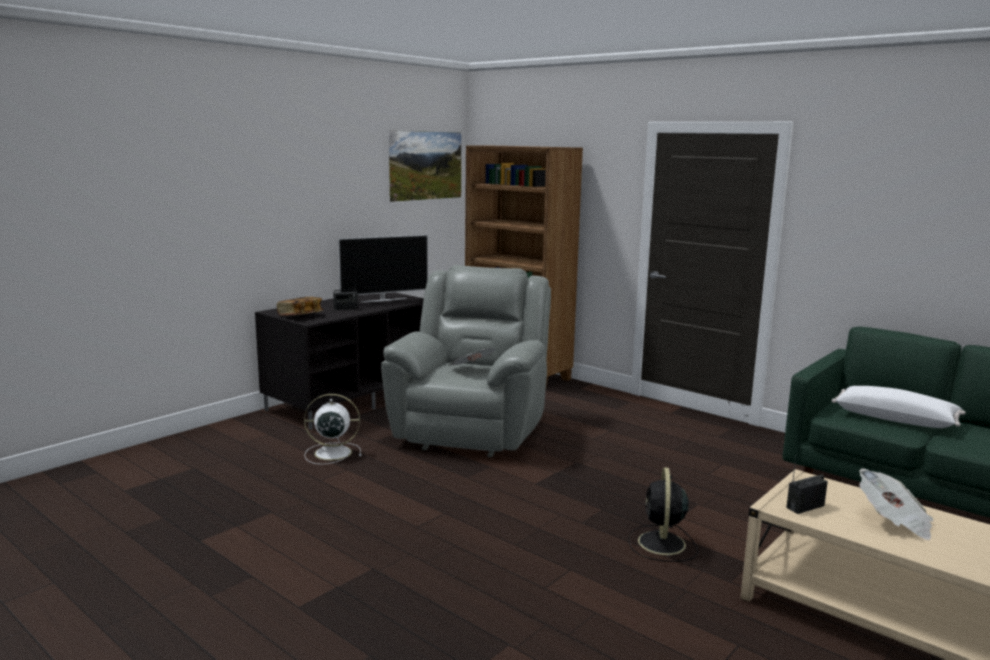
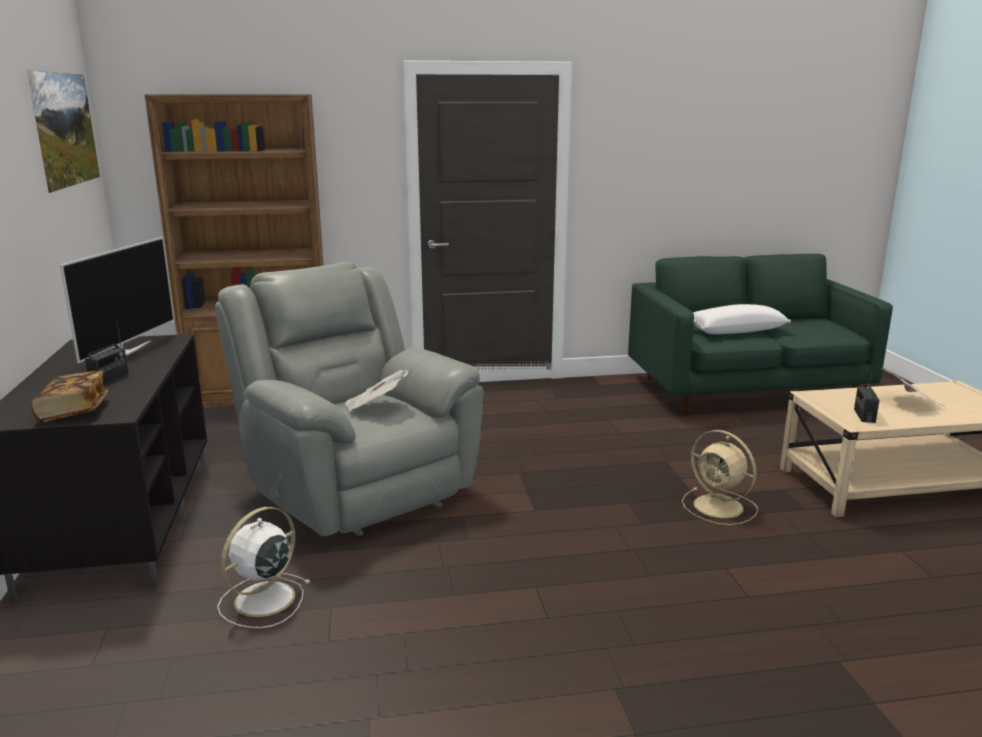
camera: 50 degrees left, 5 degrees up
black fan [628,467,698,562] -> beige fan [682,430,758,525]

